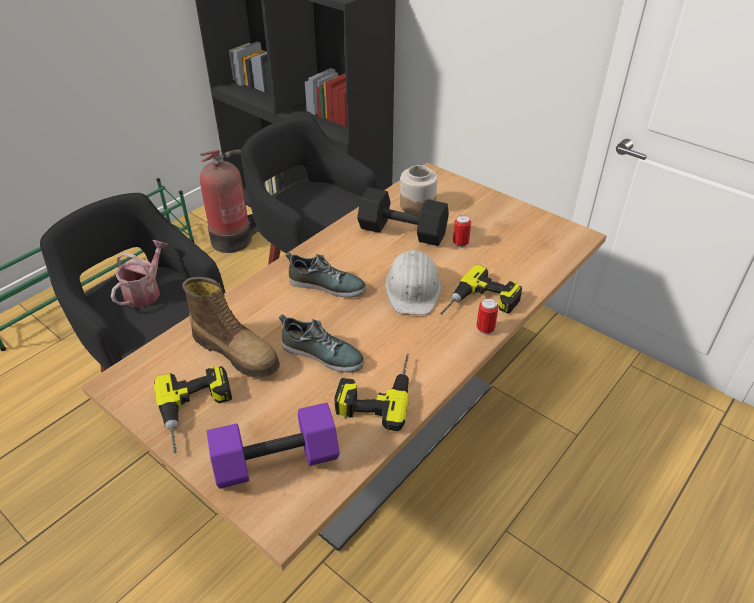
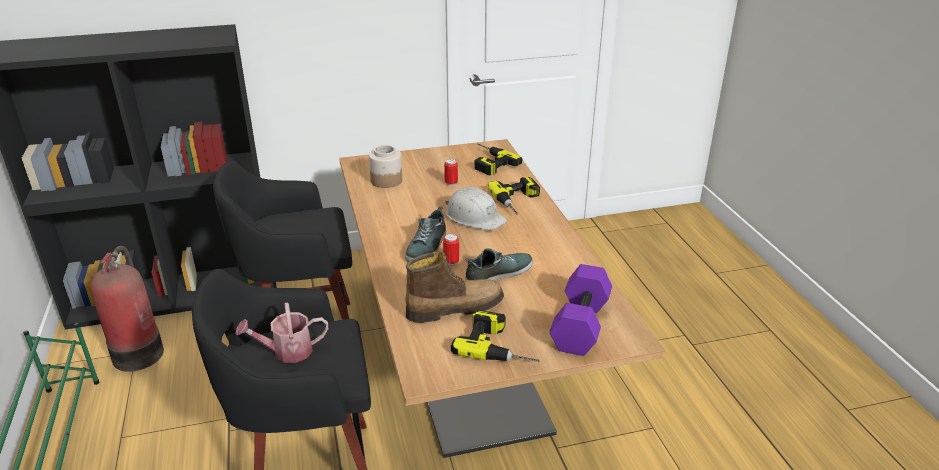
camera: 55 degrees left, 10 degrees down
watering can [111,240,168,308] -> watering can turned 75 degrees counterclockwise [235,302,328,363]
shoe [286,252,366,297] -> shoe turned 150 degrees clockwise [405,206,446,262]
power drill [334,354,409,431] -> power drill moved to [474,144,522,176]
black dumbbell [357,187,449,246] -> none
can [476,298,498,335] -> can moved to [443,234,459,266]

